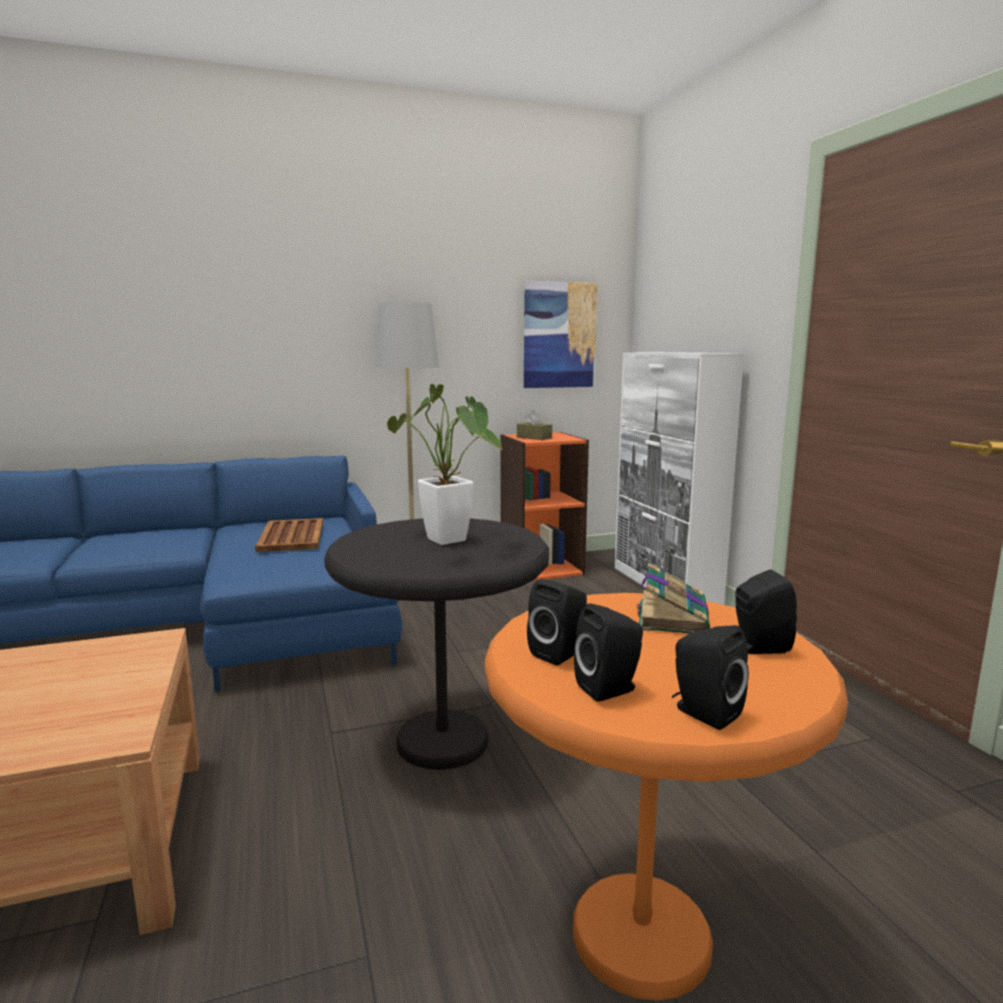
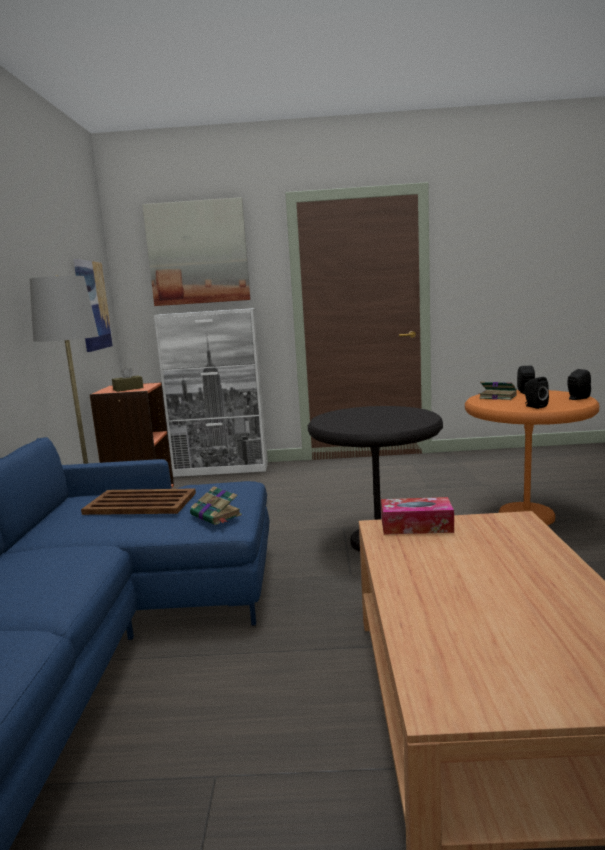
camera: 70 degrees left, 0 degrees up
potted plant [387,384,503,545] -> none
black speaker [574,603,643,702] -> none
none -> picture [142,197,251,306]
none -> book [190,486,242,525]
none -> tissue box [381,497,454,534]

